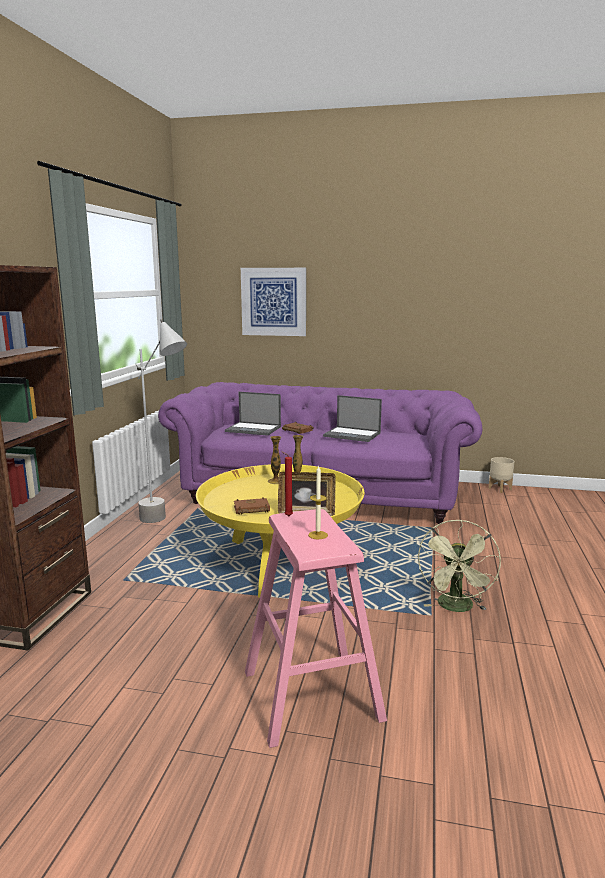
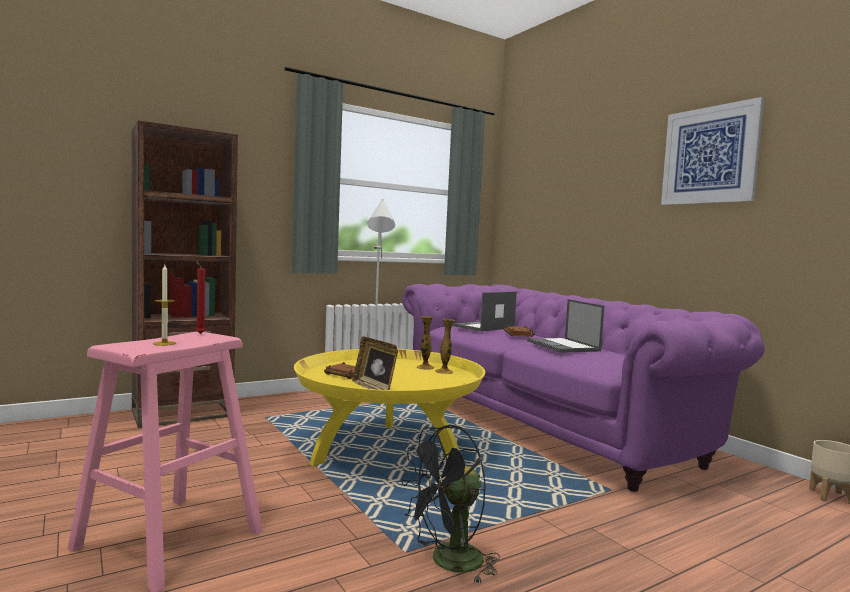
camera: 45 degrees right, 10 degrees down
laptop [225,392,281,436] -> laptop turned 75 degrees clockwise [452,291,517,332]
picture [241,268,306,336] -> picture moved to [661,97,764,205]
green fan [418,520,501,612] -> black fan [401,425,500,584]

